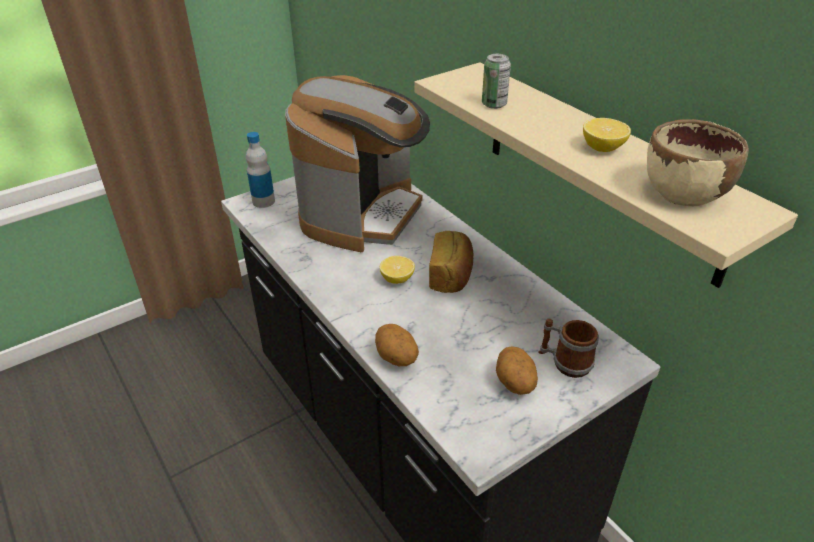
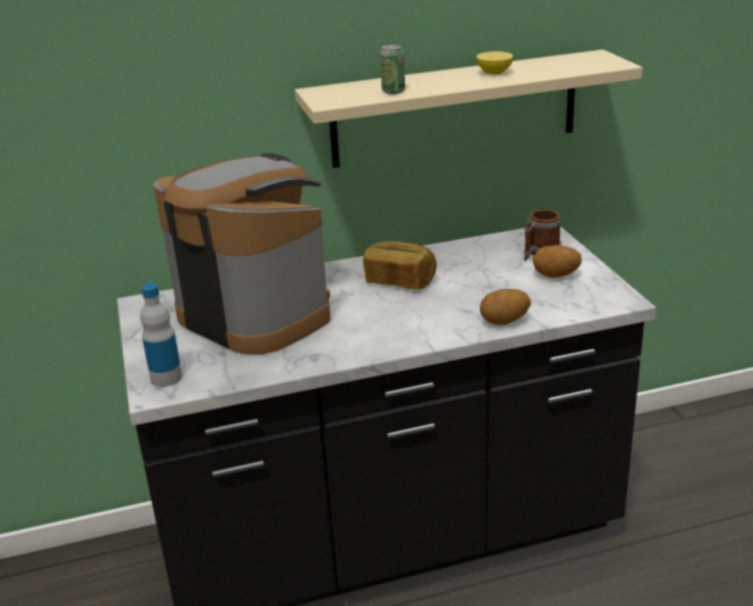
camera: 70 degrees left, 10 degrees down
lemon [380,256,415,284] -> none
beige bowl [647,119,749,206] -> none

